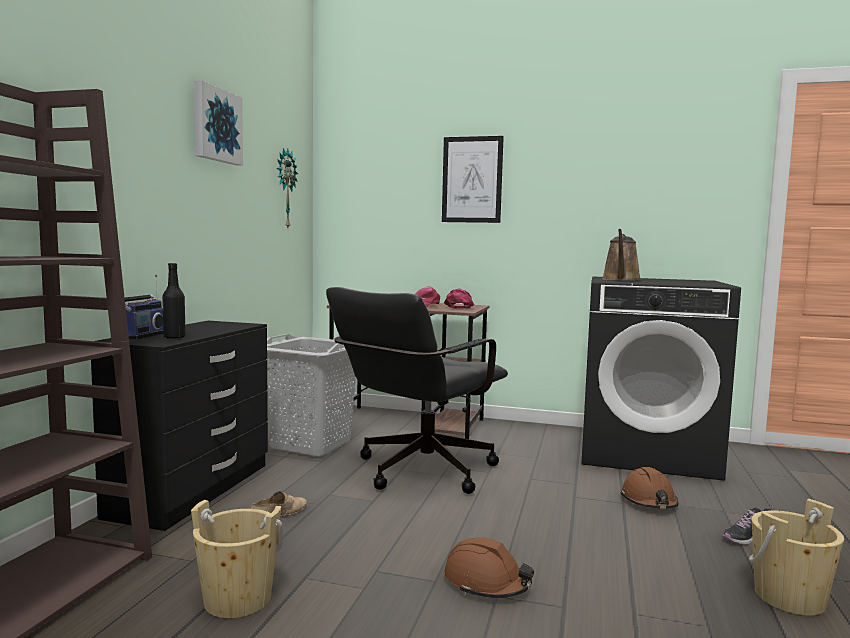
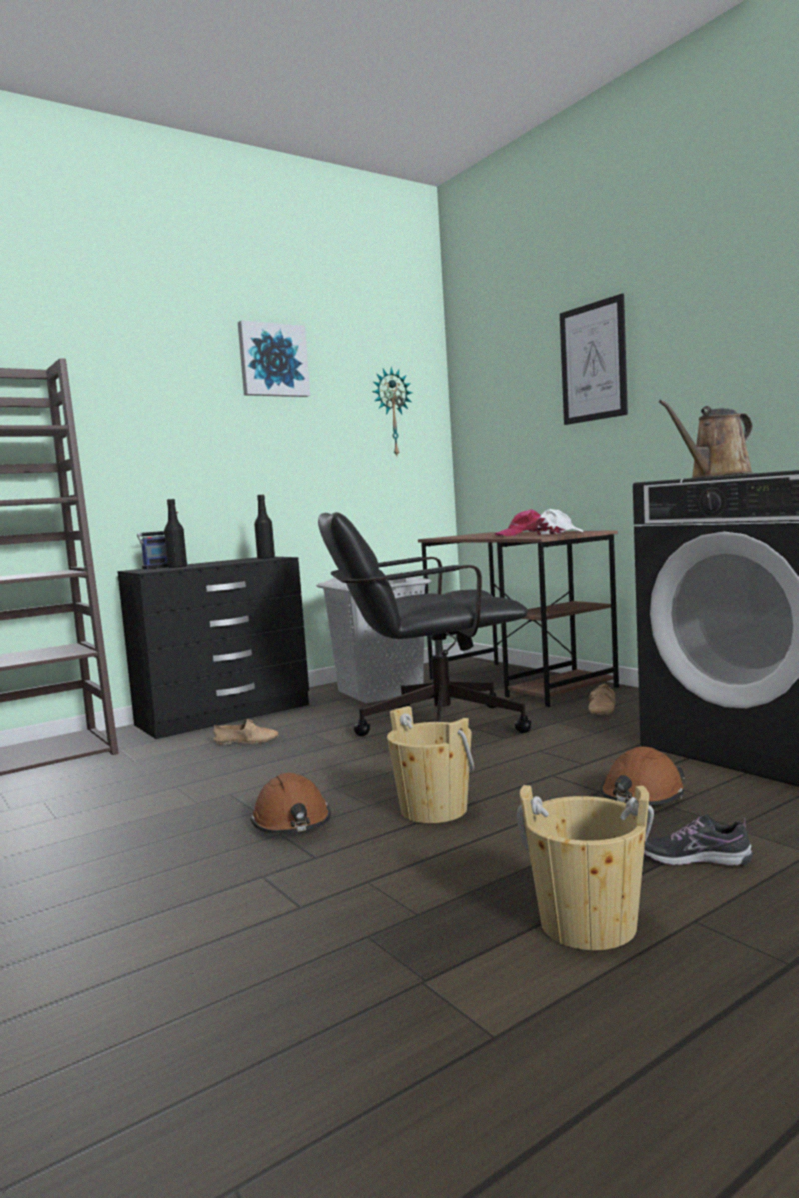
camera: 40 degrees right, 0 degrees up
beige bucket [191,500,283,618] -> beige bucket moved to [387,706,474,823]
pink cap [444,288,475,308] -> white cap [536,509,583,535]
none -> black bottle [254,495,275,559]
none -> beige shoe [588,684,616,715]

